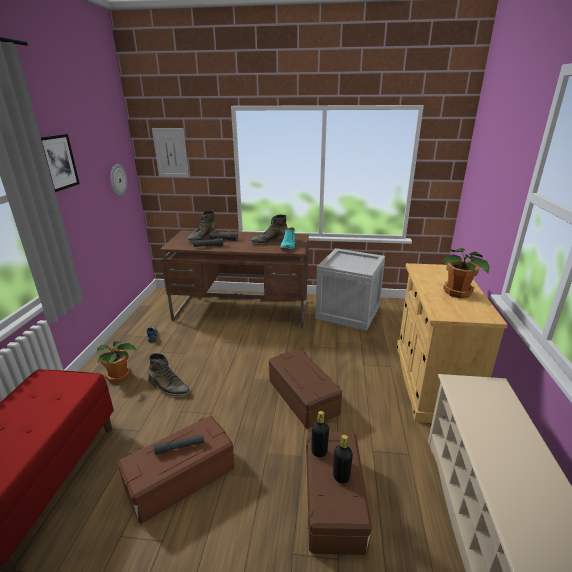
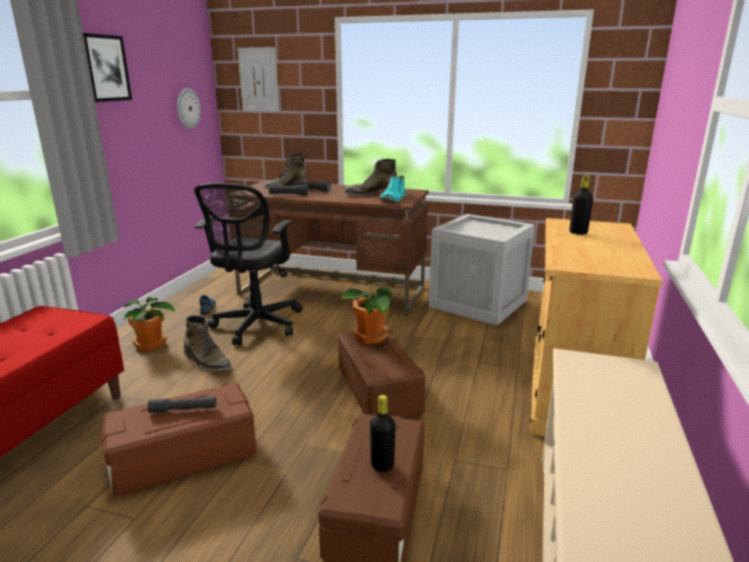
camera: 10 degrees right, 5 degrees down
black bottle [312,411,329,457] -> black bottle moved to [570,175,593,234]
potted plant [443,248,490,298] -> potted plant moved to [341,282,393,344]
none -> black office chair [194,183,302,346]

